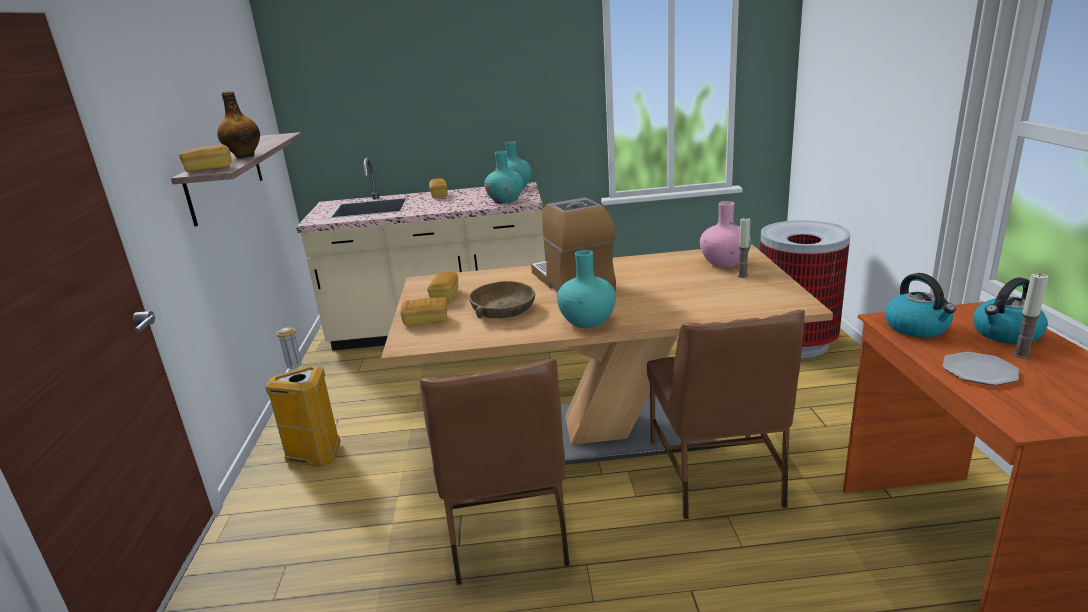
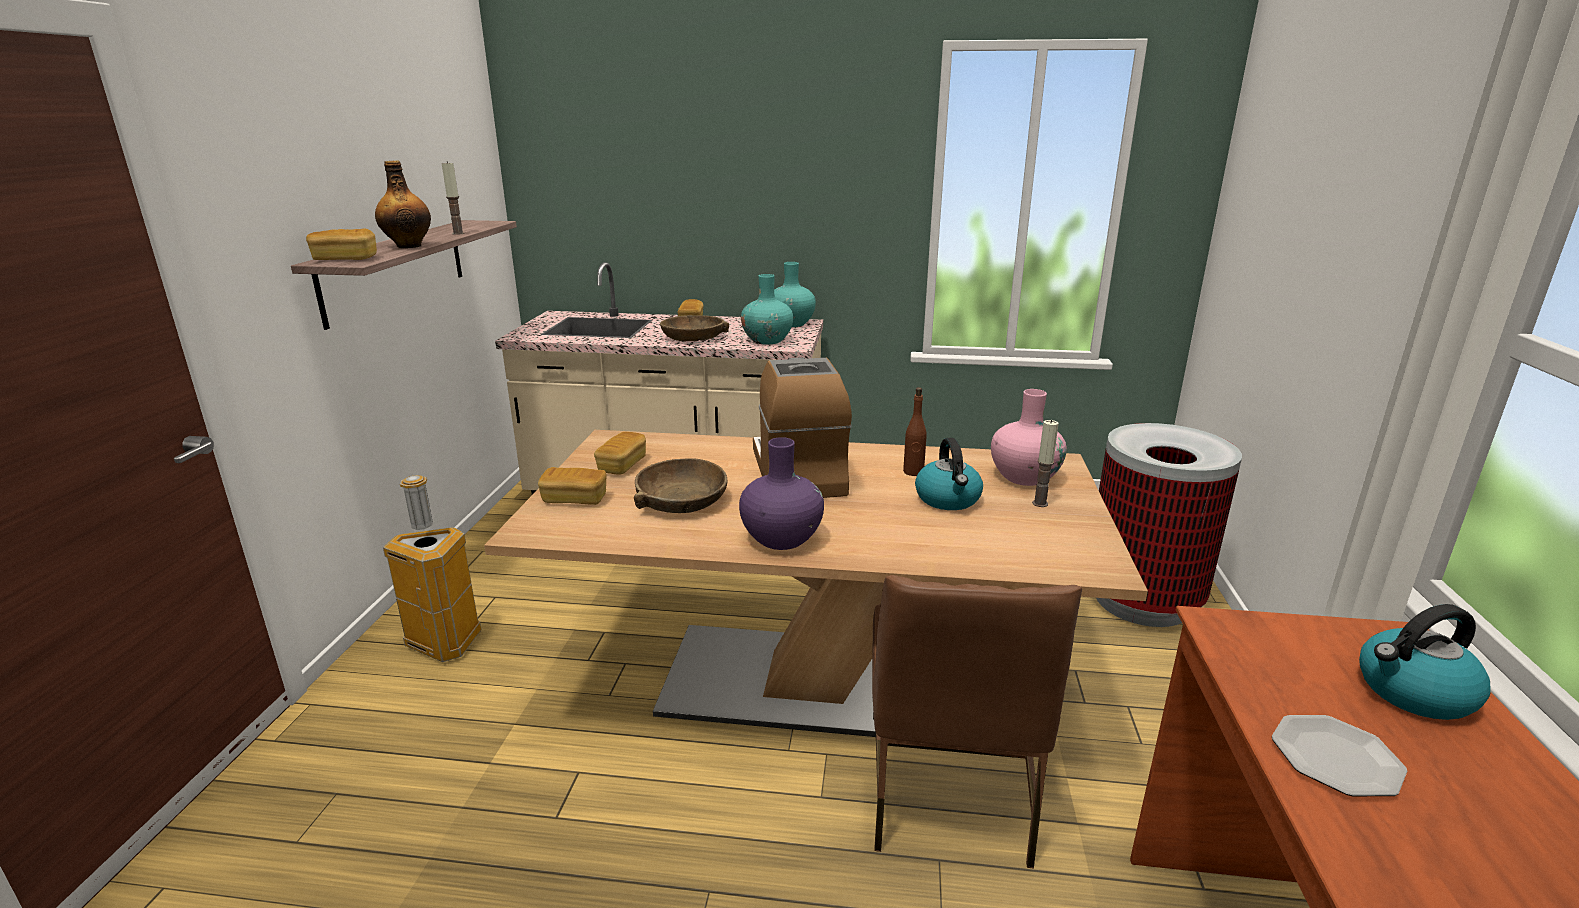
camera: 10 degrees right, 0 degrees up
brown chair [420,359,570,585] -> none
turquoise vase [557,250,616,328] -> purple vase [739,437,824,550]
kettle [885,273,956,337] -> kettle moved to [915,438,983,510]
candle [1013,273,1048,358] -> candle moved to [442,161,464,235]
none -> brown bowl [660,315,729,342]
none -> brown bottle [903,387,927,476]

